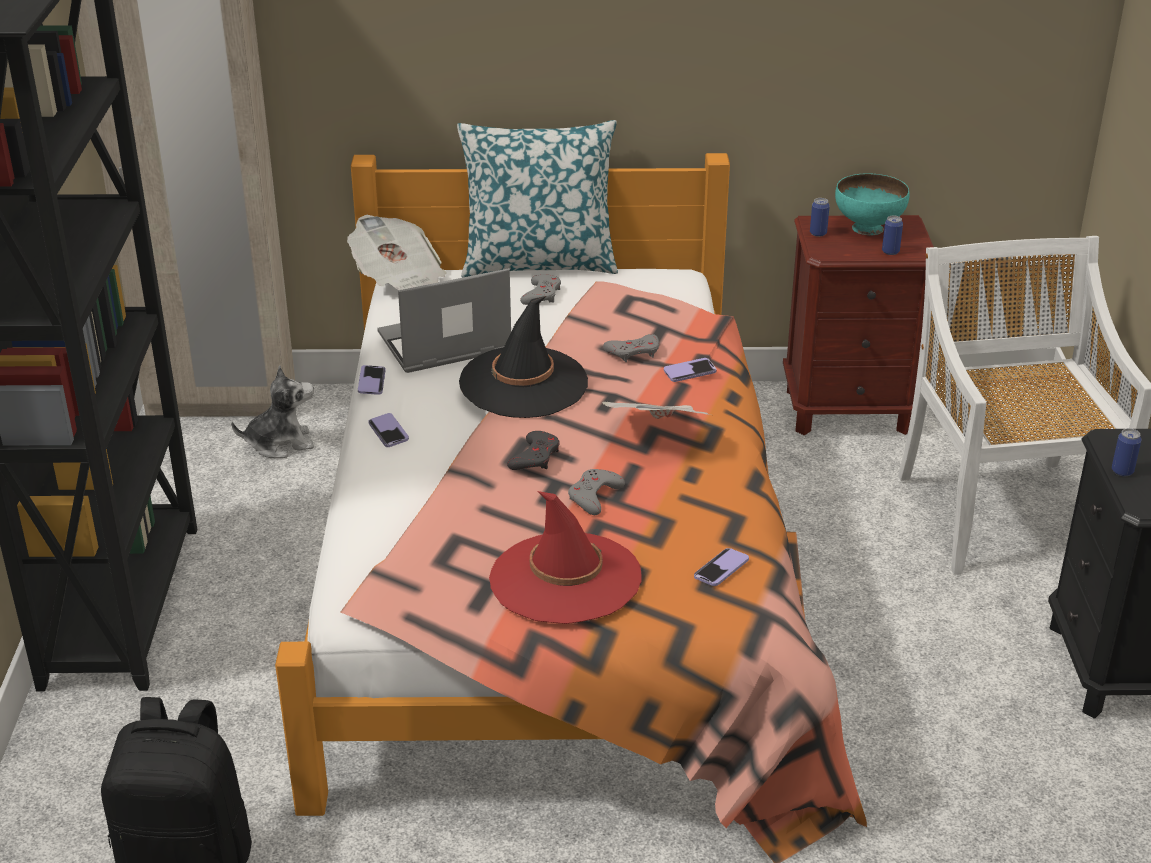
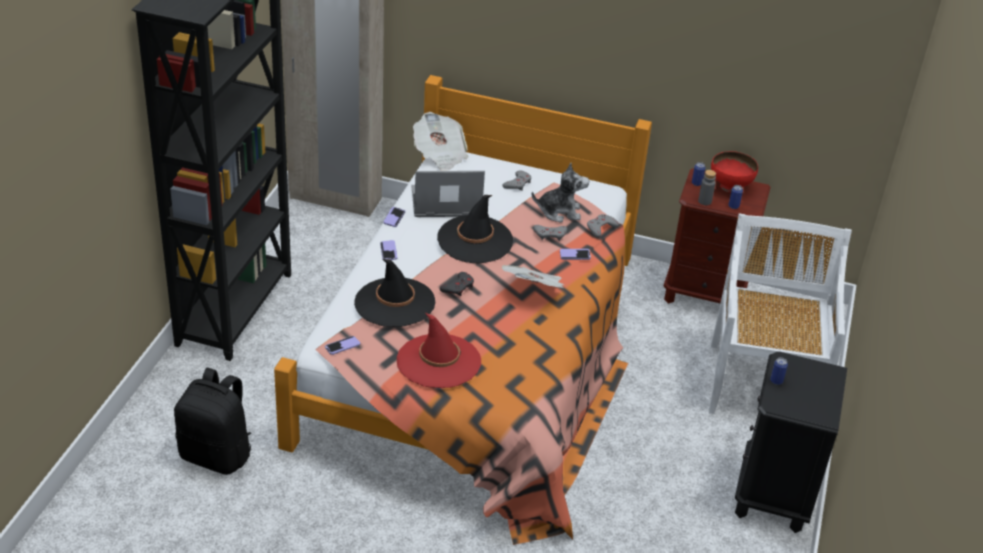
camera: 15 degrees right, 5 degrees up
plush toy [231,366,314,458] -> plush toy moved to [532,163,589,223]
pillow [457,120,618,277] -> none
grey game controller [568,469,625,515] -> grey game controller moved to [587,214,619,238]
phone [694,548,749,586] -> phone moved to [325,336,360,355]
turquoise bowl [835,173,909,235] -> red bowl [711,151,758,192]
none -> black hat [354,259,436,327]
none -> grey bottle [698,170,716,205]

